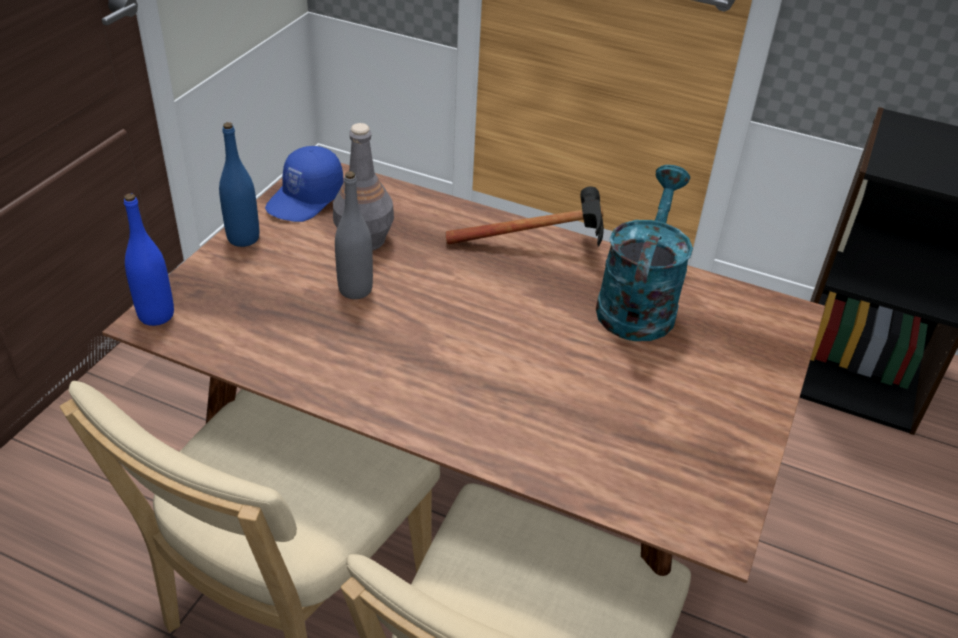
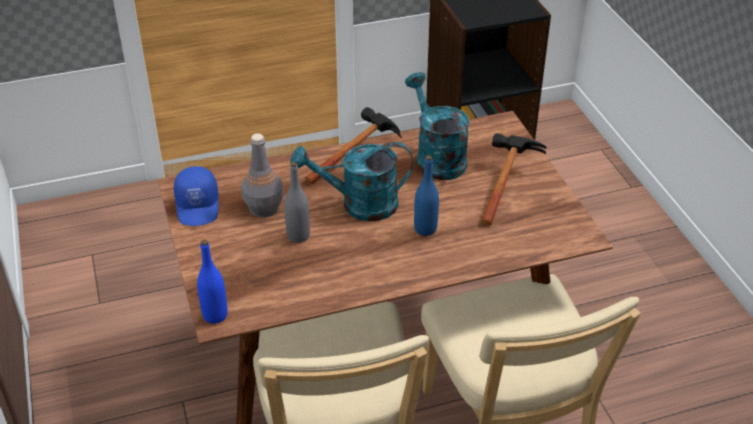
camera: 40 degrees left, 0 degrees up
blue bottle [219,122,259,247] -> blue bottle moved to [414,155,439,236]
none -> turquoise watering can [290,142,413,221]
none -> hammer [481,133,546,225]

